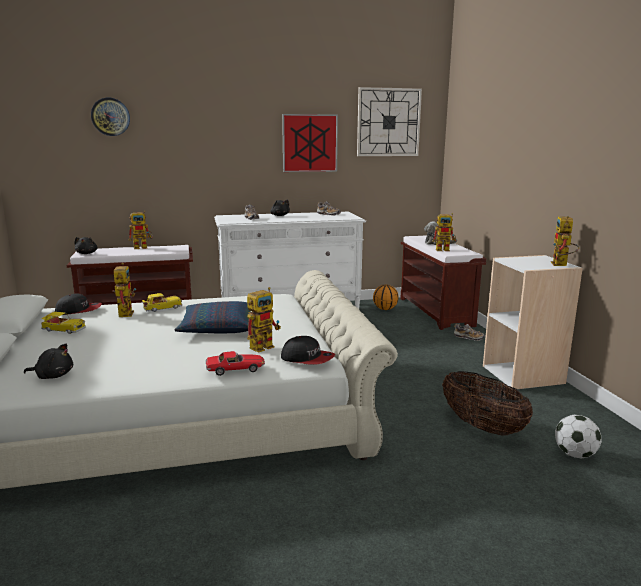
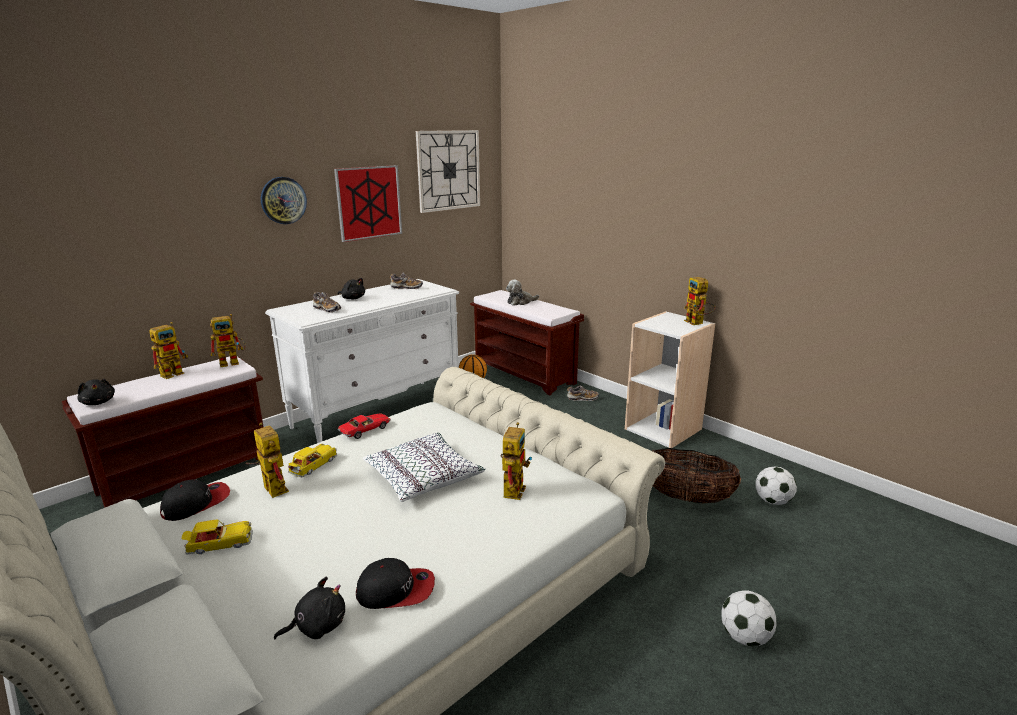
camera: 30 degrees left, 5 degrees up
wall clock [91,98,130,136] -> wall clock moved to [261,177,307,224]
blue pillow [174,301,252,333] -> white pillow [363,433,485,502]
toy car [206,351,265,376] -> toy car moved to [338,413,391,439]
cap [281,336,335,365] -> cap moved to [356,558,435,609]
toy robot [432,213,456,251] -> toy robot moved to [210,314,246,367]
none -> football [722,590,776,647]

